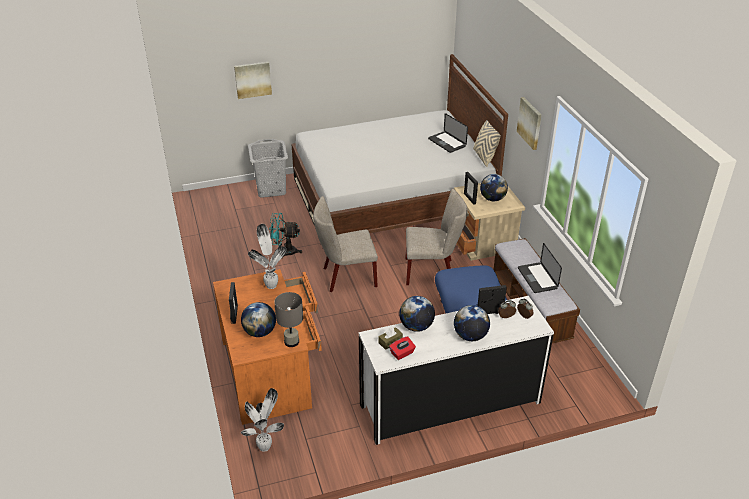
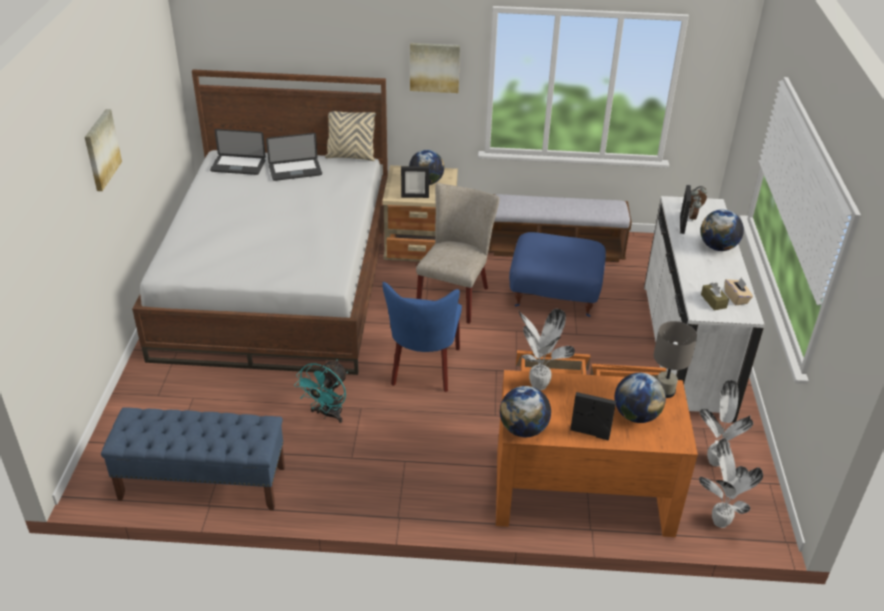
camera: 70 degrees left, 0 degrees up
picture [234,62,272,99] -> picture moved to [85,109,122,191]
grey laundry basket [248,139,288,198] -> none
beige chair [313,196,378,292] -> blue chair [382,282,462,392]
red tissue box [389,337,416,360] -> beige tissue box [725,277,753,305]
globe [399,296,435,332] -> globe moved to [500,386,551,437]
laptop [518,243,562,293] -> laptop moved to [210,129,266,175]
none -> blue bench [101,407,285,510]
none -> potted plant [700,380,753,467]

